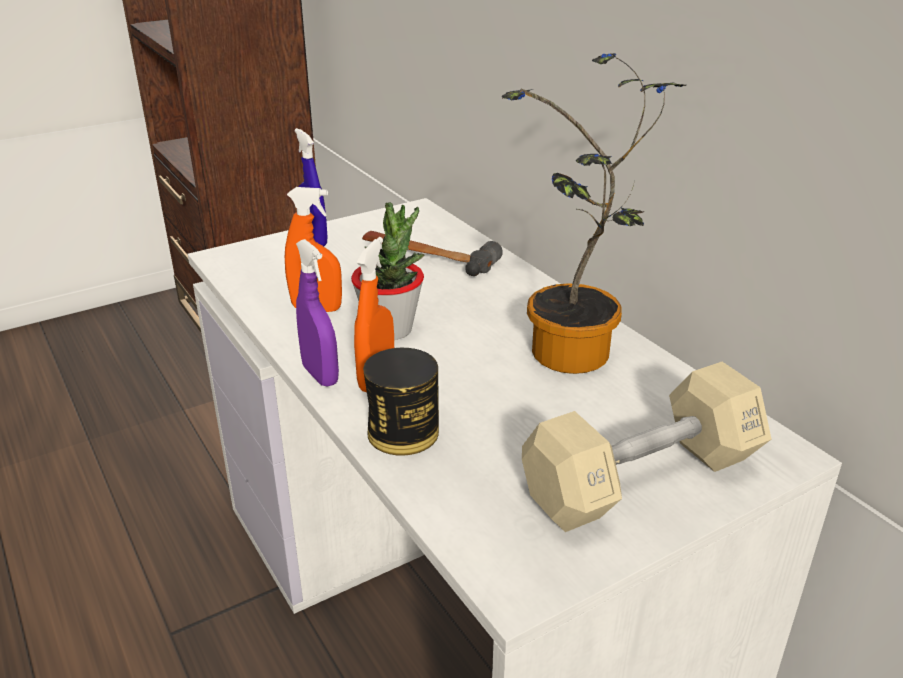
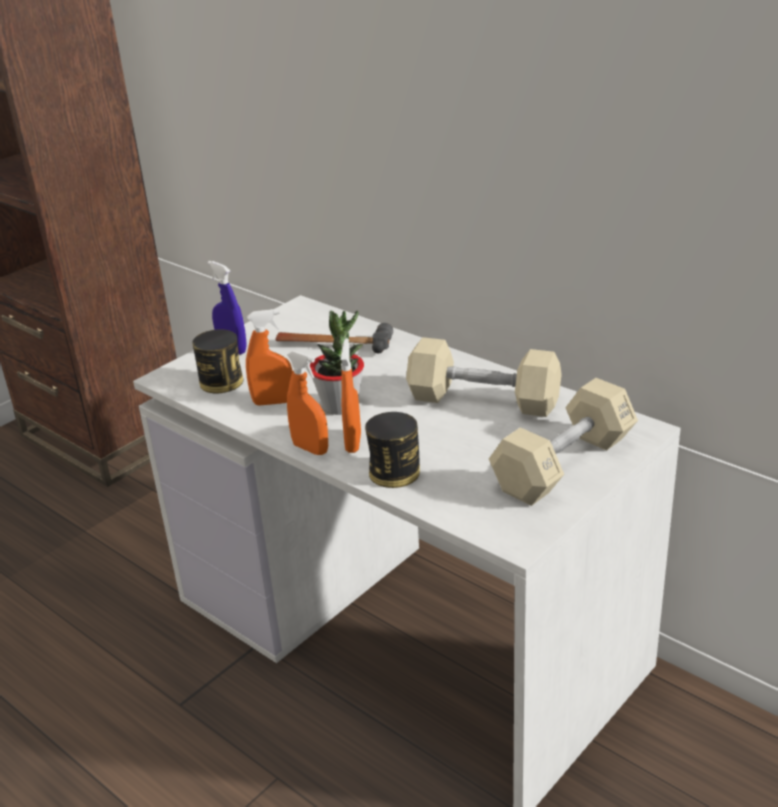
camera: 15 degrees left, 0 degrees up
purple spray bottle [296,239,339,387] -> orange spray bottle [287,350,328,455]
potted plant [501,53,686,374] -> beige dumbbell [406,337,562,417]
none -> can [192,329,244,393]

